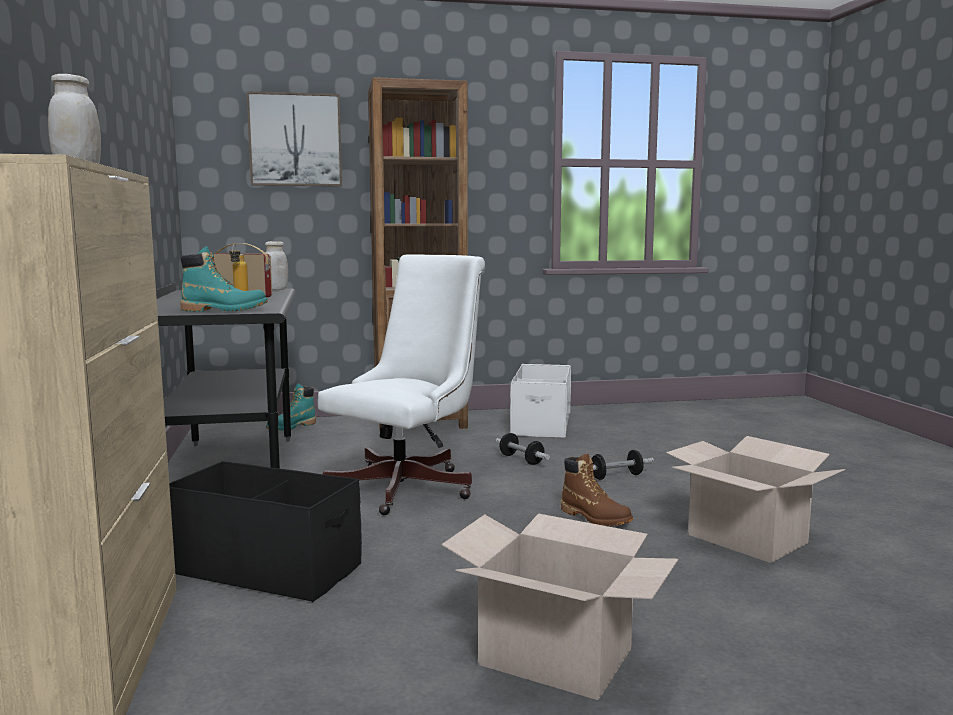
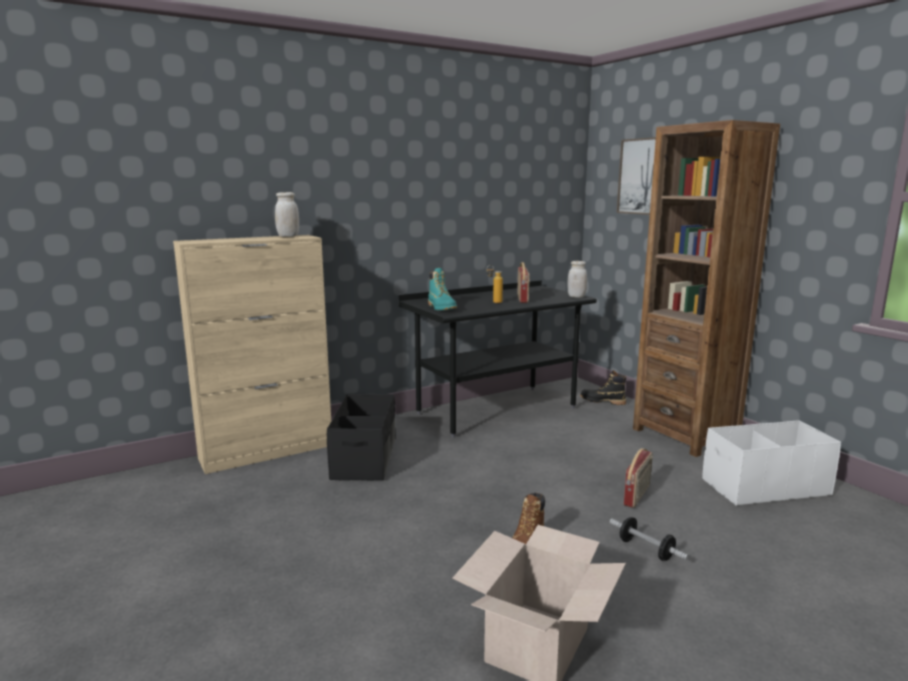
camera: 70 degrees right, 5 degrees up
turquoise boot [266,384,316,430] -> black boot [580,370,626,405]
white office chair [318,255,485,515] -> none
cardboard box [442,513,678,700] -> none
dumbbell [495,433,550,465] -> radio [624,448,653,508]

